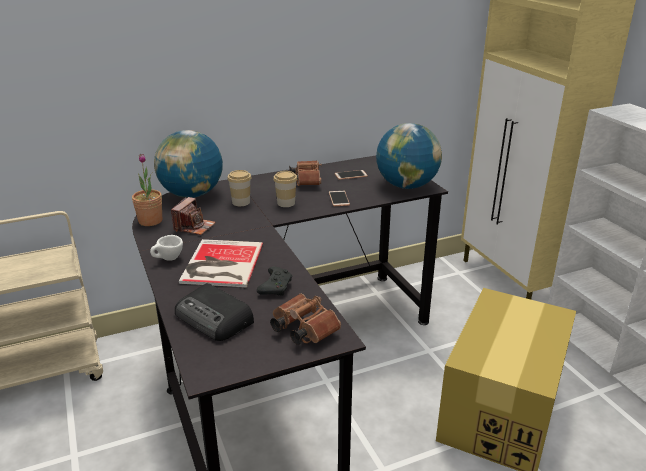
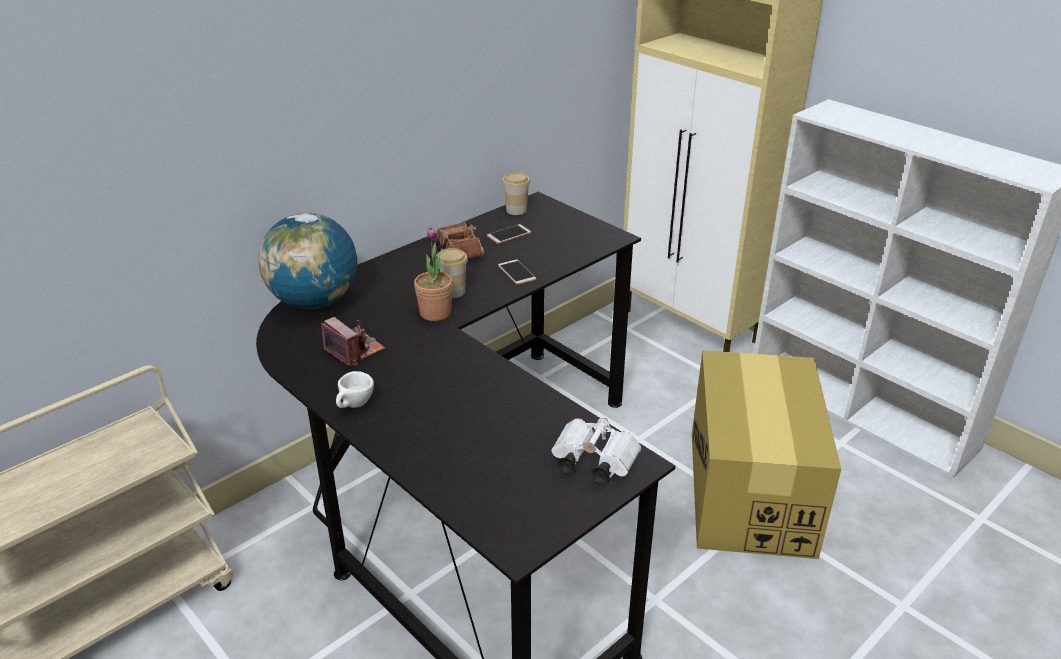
camera: 20 degrees left, 5 degrees up
potted plant [132,154,162,226] -> potted plant moved to [414,227,453,321]
camera [171,197,216,235] -> camera turned 45 degrees counterclockwise [321,317,385,366]
radio [175,283,254,341] -> none
book [179,239,263,287] -> none
cup [227,170,252,206] -> cup moved to [502,172,530,215]
black game controller [257,267,292,296] -> none
brown binoculars [270,293,341,345] -> white binoculars [551,418,641,483]
globe [376,123,442,189] -> none

